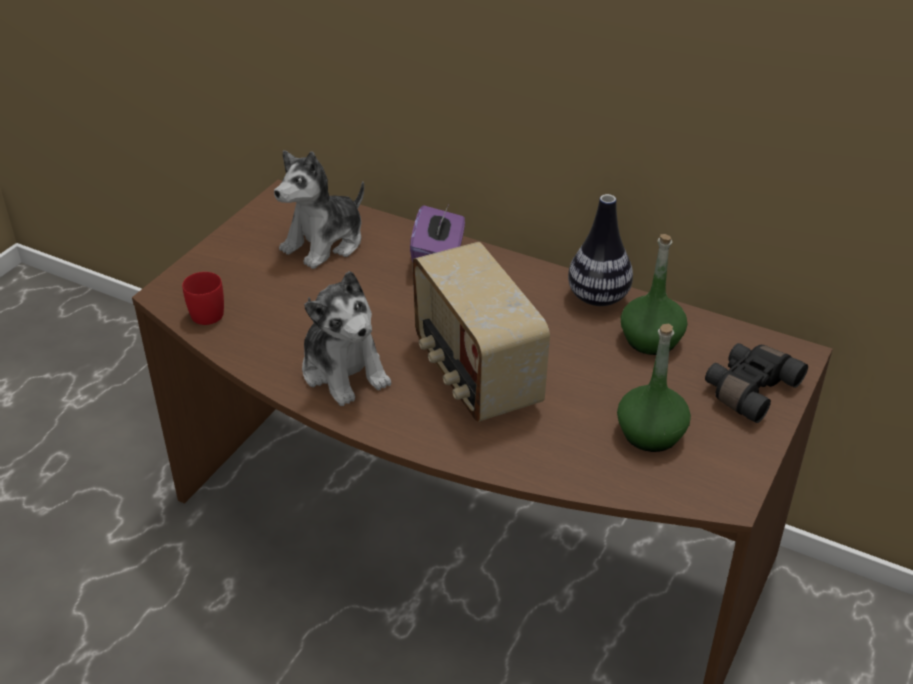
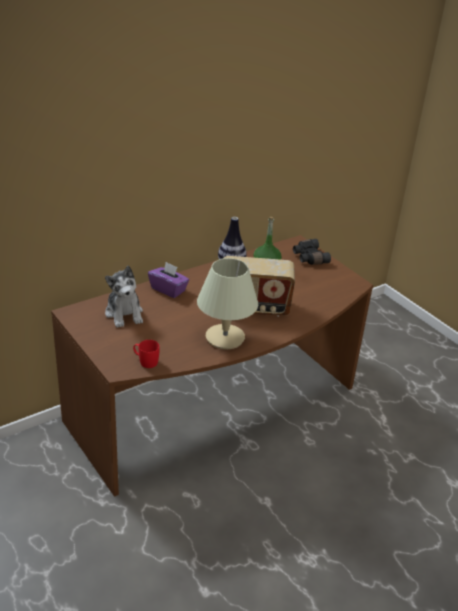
camera: 65 degrees left, 5 degrees down
plush toy [302,271,391,406] -> beige table lamp [197,258,258,349]
green bottle [617,324,691,452] -> none

